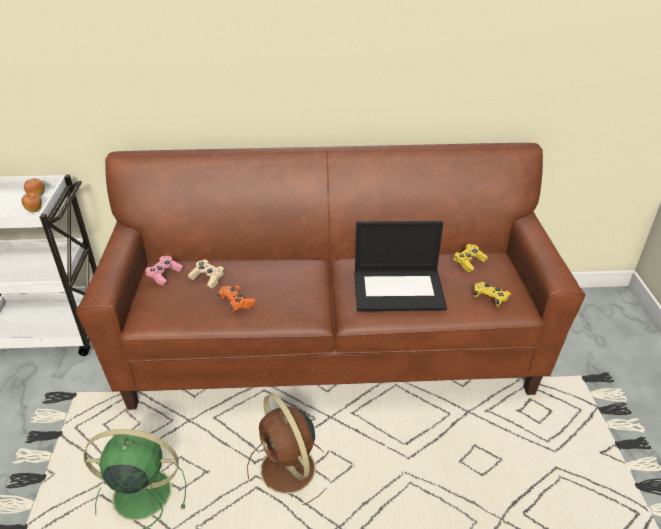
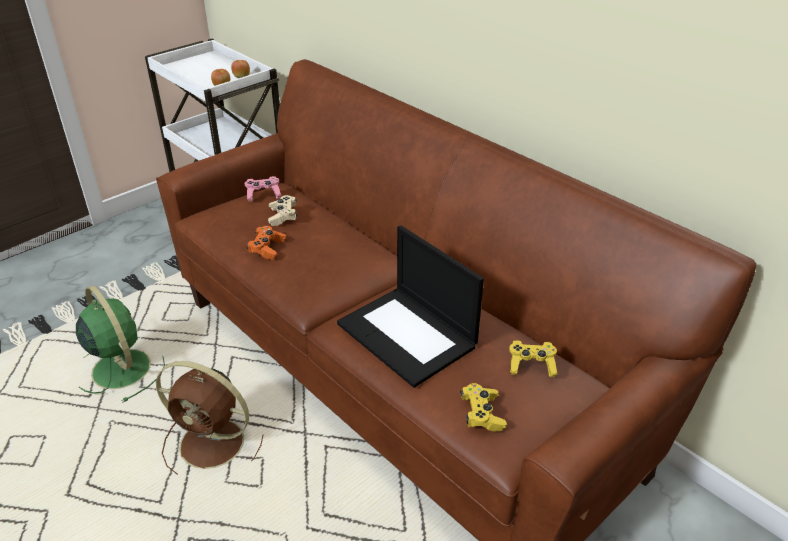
camera: 50 degrees right, 0 degrees up
brown fan [247,393,327,505] -> brown fan turned 90 degrees counterclockwise [156,361,263,475]

